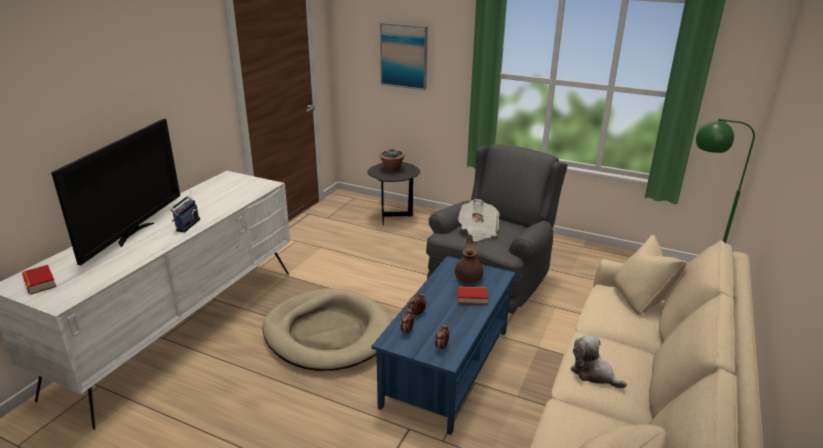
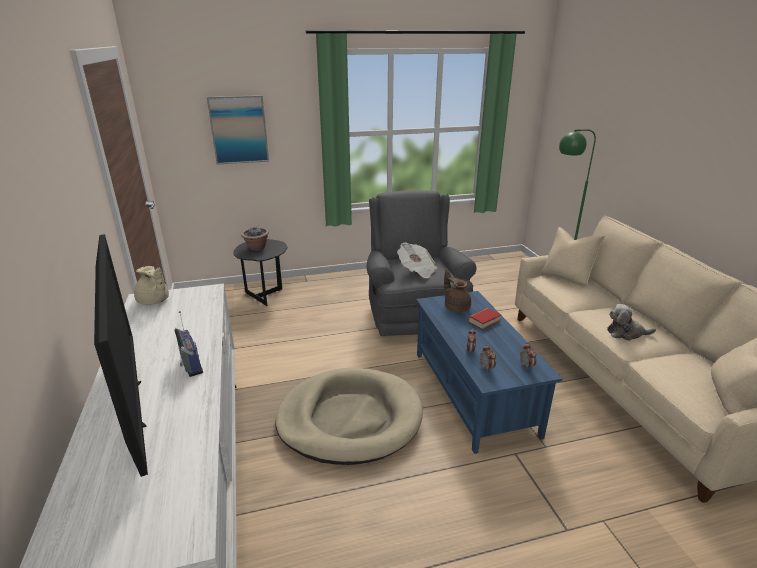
camera: 40 degrees left, 0 degrees up
book [22,265,56,294] -> none
none -> beige teapot [134,266,169,305]

